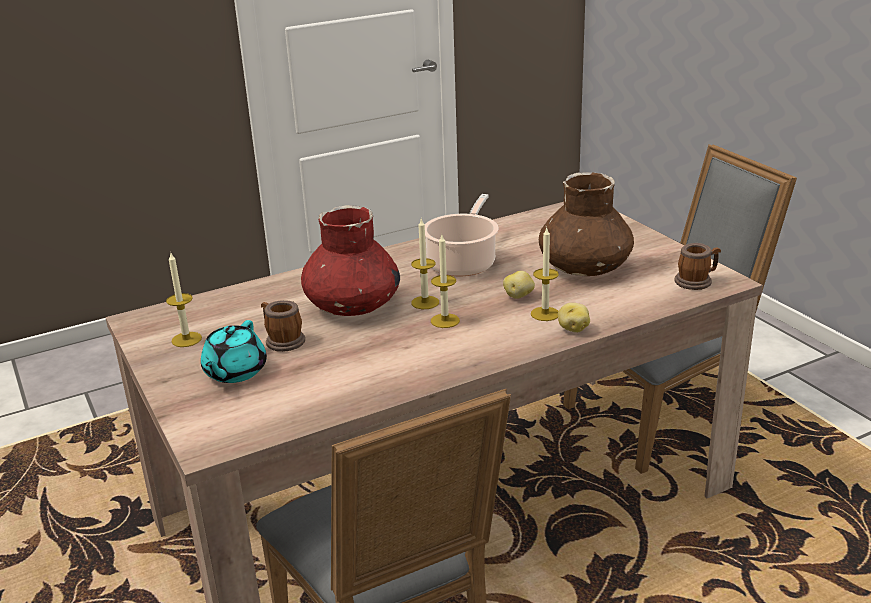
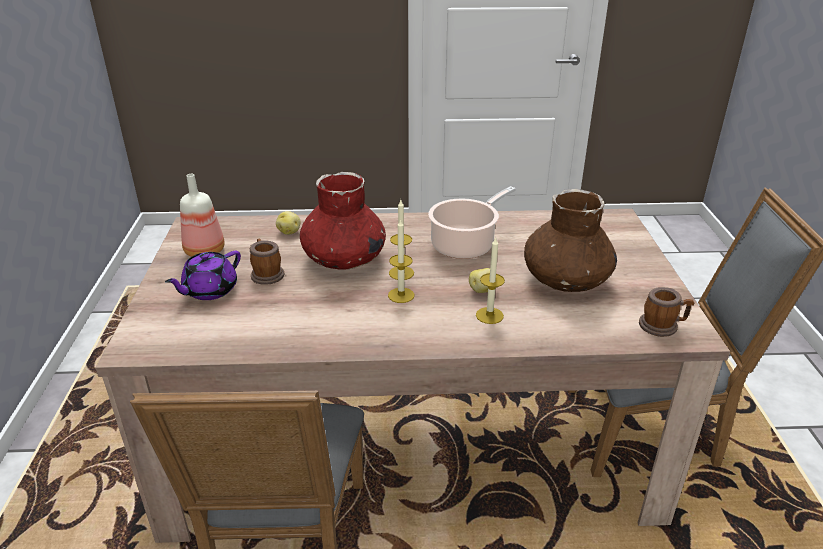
camera: 25 degrees right, 5 degrees up
candle [166,253,202,347] -> bottle [180,174,225,257]
turquoise teapot [201,320,267,383] -> purple teapot [165,251,241,300]
potato [558,303,590,333] -> potato moved to [276,211,301,235]

